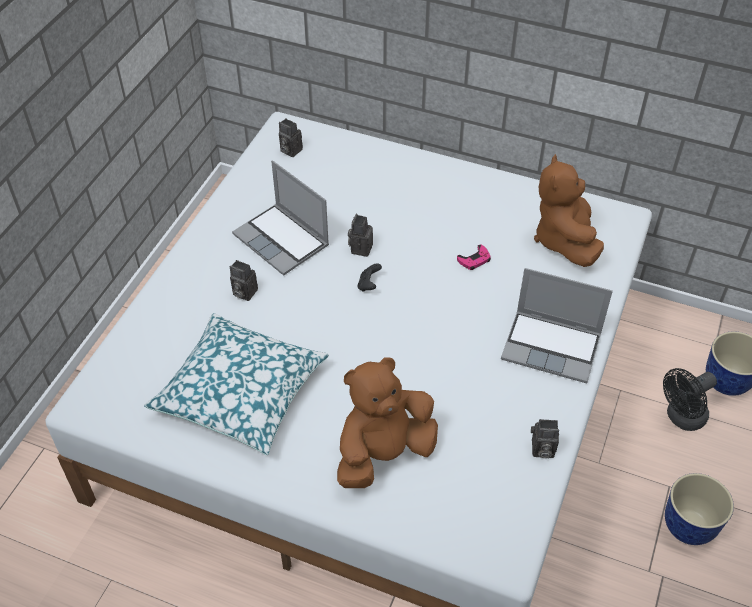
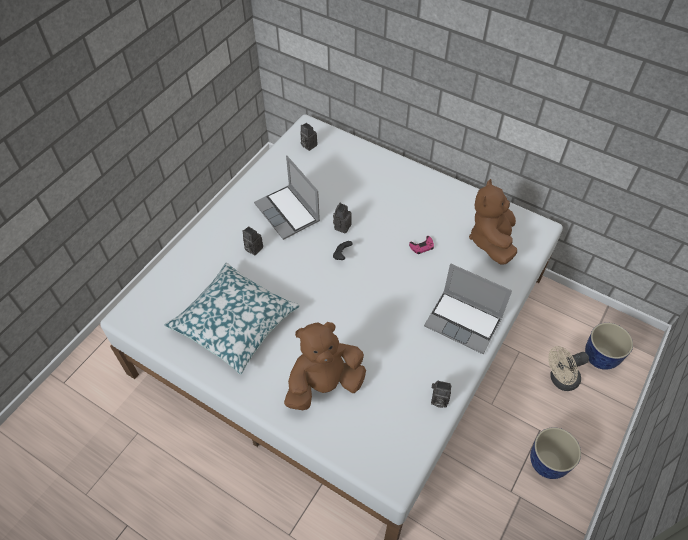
camera: 10 degrees right, 5 degrees up
black fan [663,368,717,431] -> beige fan [548,346,589,391]

